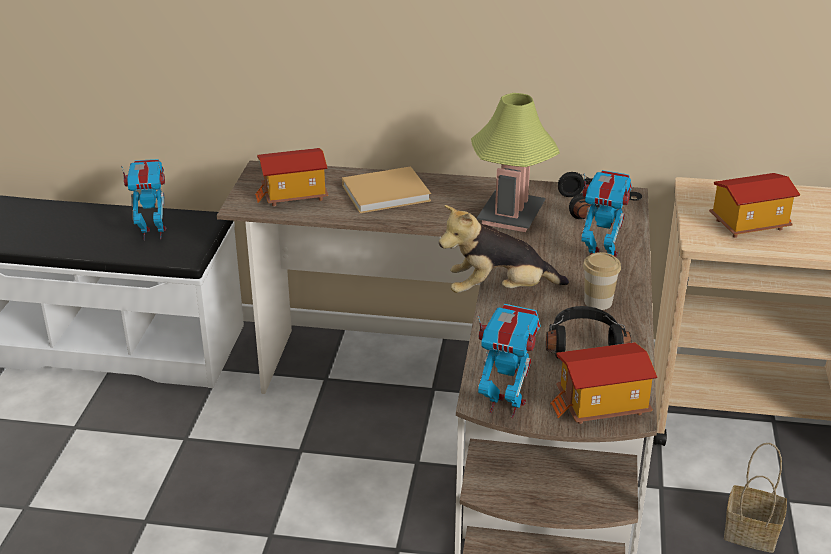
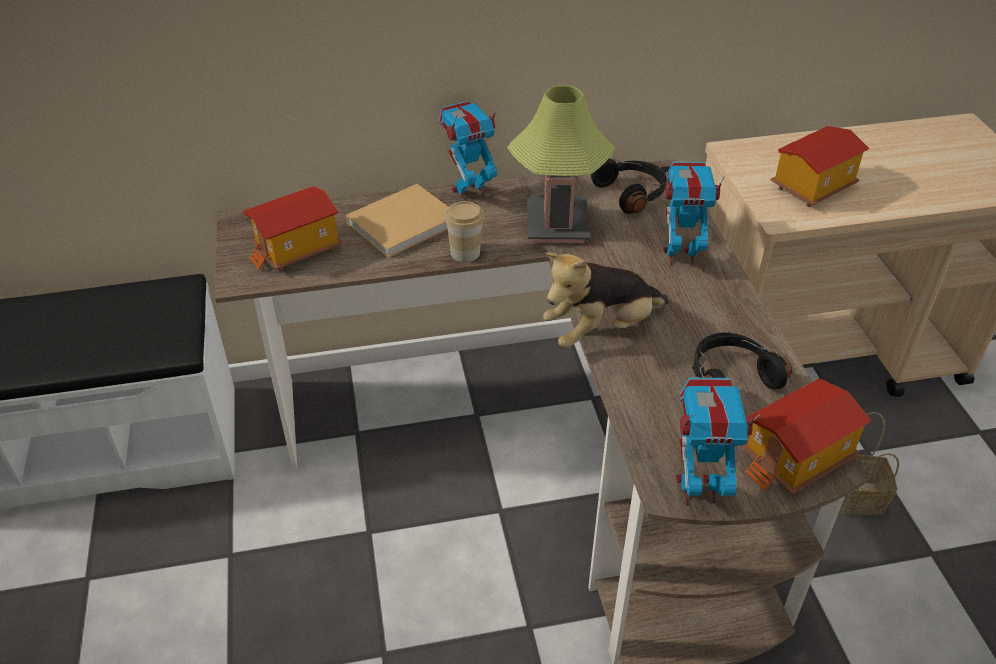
camera: 20 degrees left, 10 degrees up
toy robot [121,159,166,240] -> toy robot moved to [438,101,498,201]
cup [583,252,621,310] -> cup moved to [444,201,485,262]

